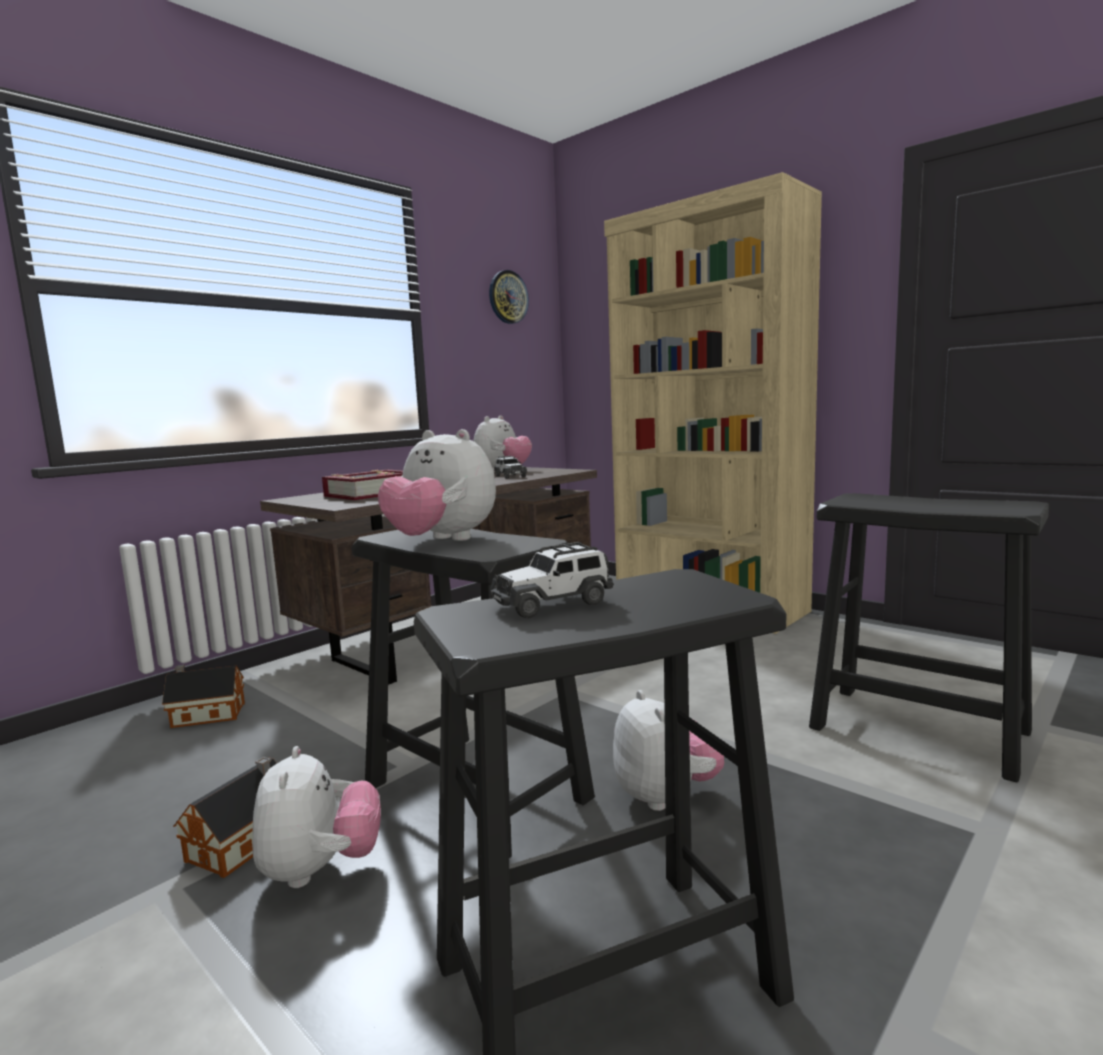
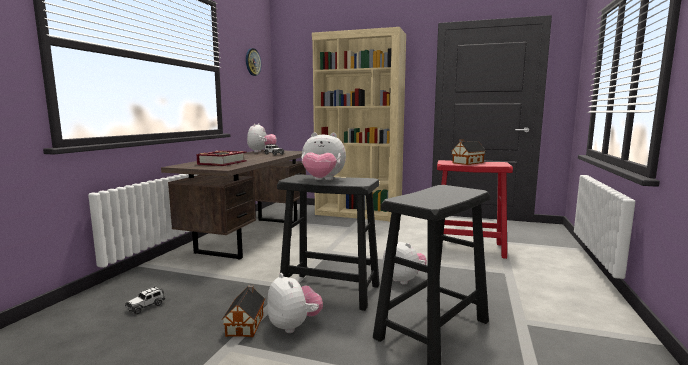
camera: 25 degrees left, 0 degrees up
toy house [162,665,245,728] -> toy house moved to [452,139,486,165]
toy car [489,542,614,618] -> toy car moved to [125,286,165,314]
black stool [809,493,1049,783] -> red stool [437,160,513,259]

